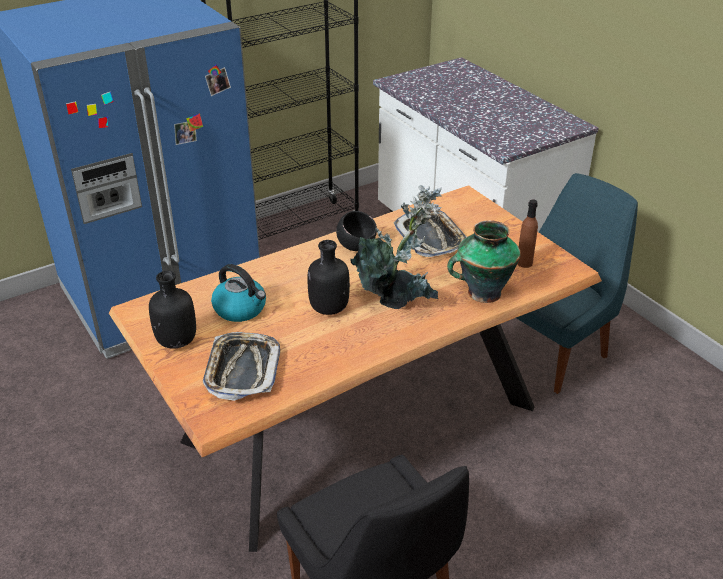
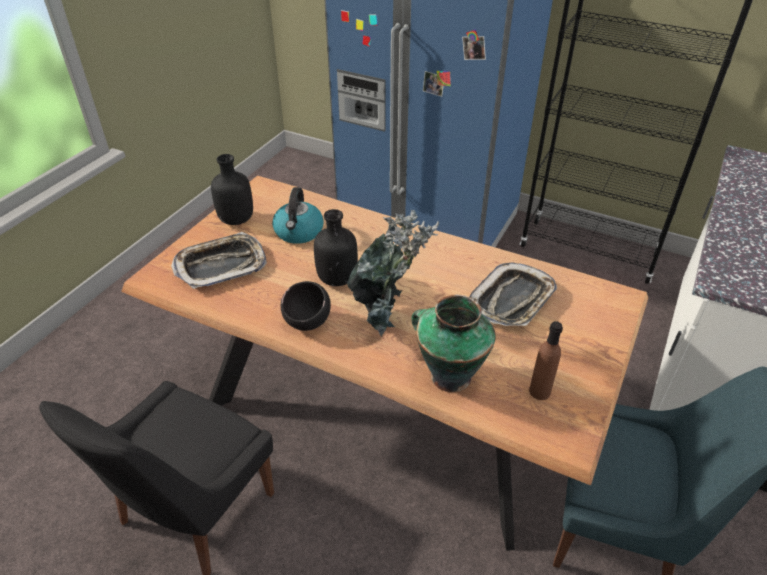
camera: 60 degrees right, 5 degrees up
black bowl [336,211,377,251] -> black bowl moved to [281,281,331,331]

